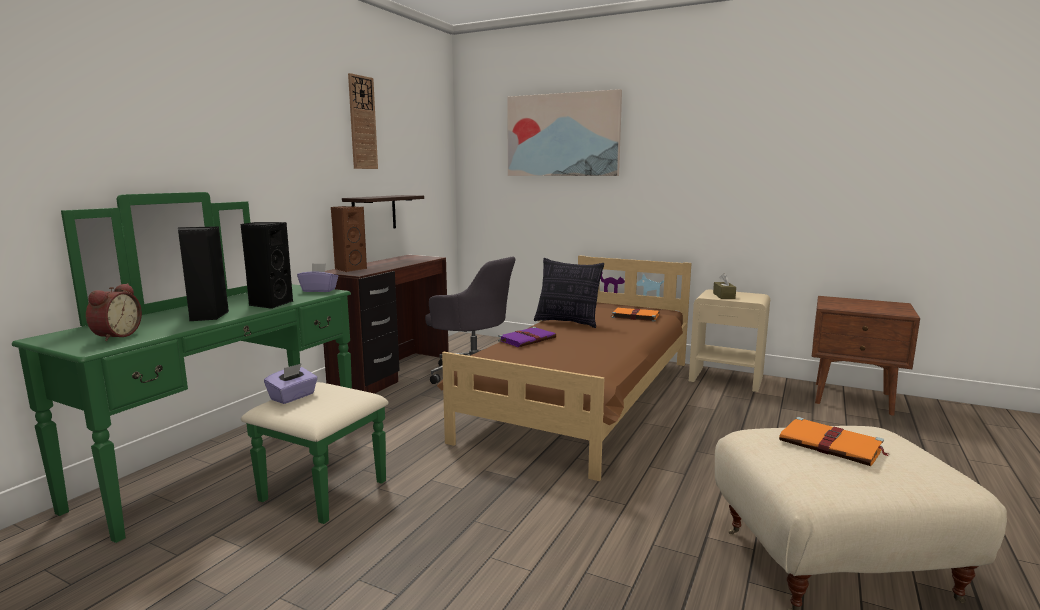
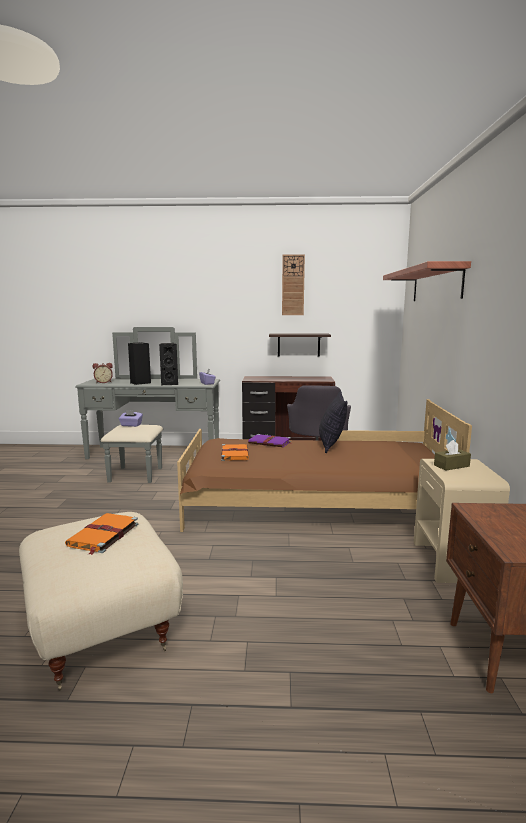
camera: 65 degrees right, 0 degrees up
green dresser [12,192,389,543] -> grey dresser [75,327,220,483]
brown speaker [331,206,367,272] -> none
picture [507,89,622,176] -> shelf [383,261,471,301]
orange book [612,308,659,322] -> orange book moved to [221,444,249,461]

